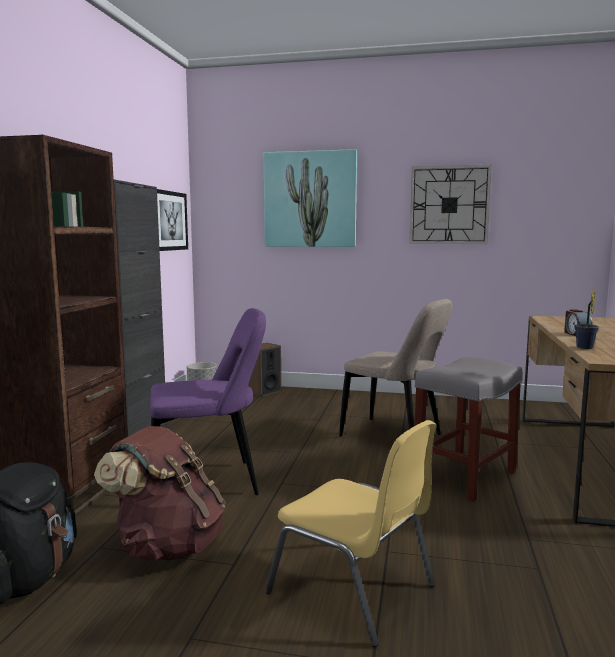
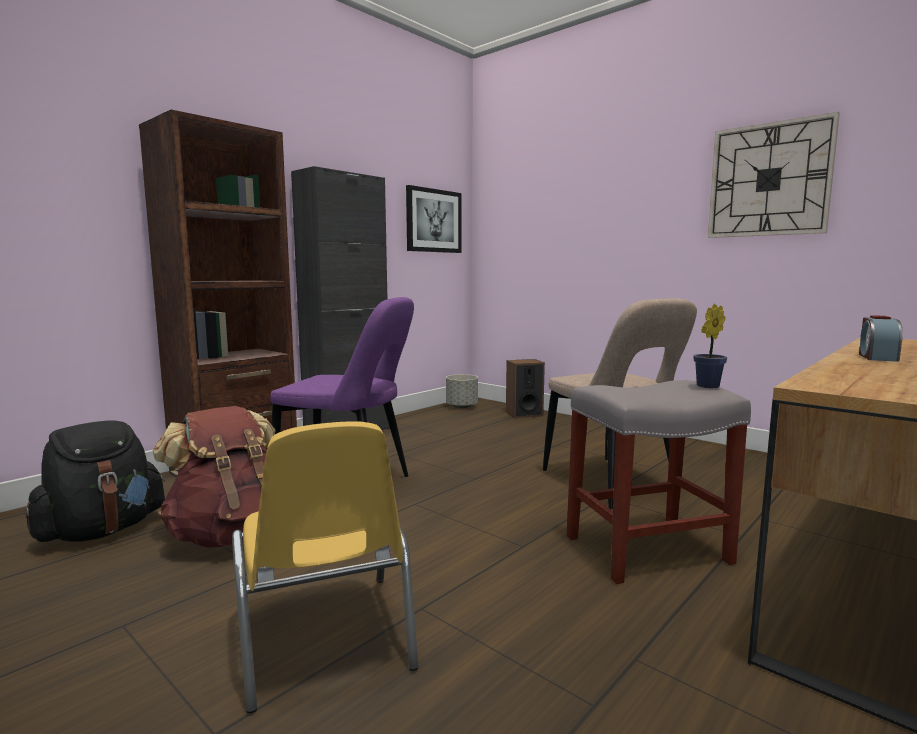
camera: 30 degrees right, 0 degrees up
picture [264,149,357,247] -> none
potted plant [574,289,599,349] -> potted plant moved to [693,304,727,388]

